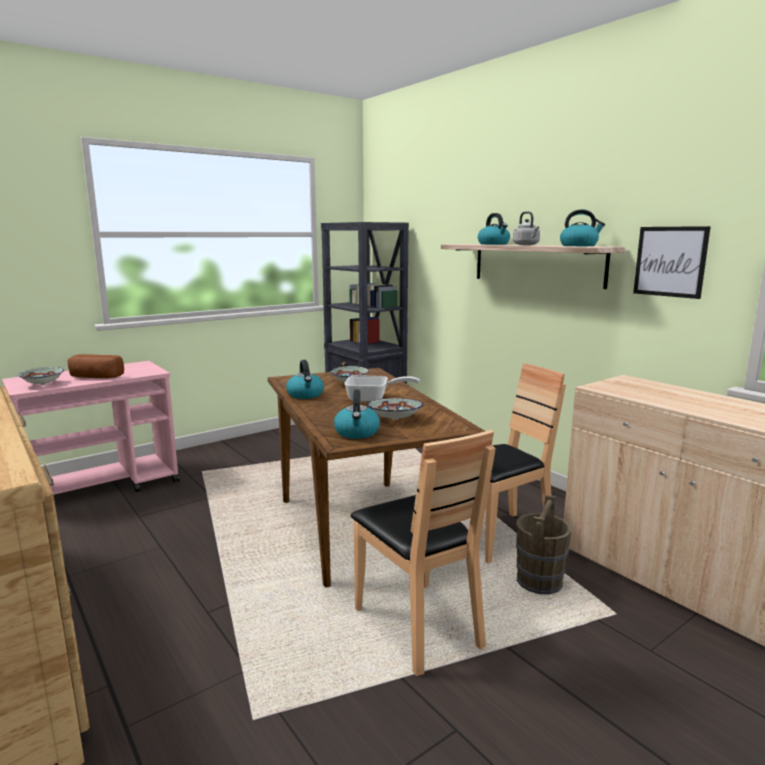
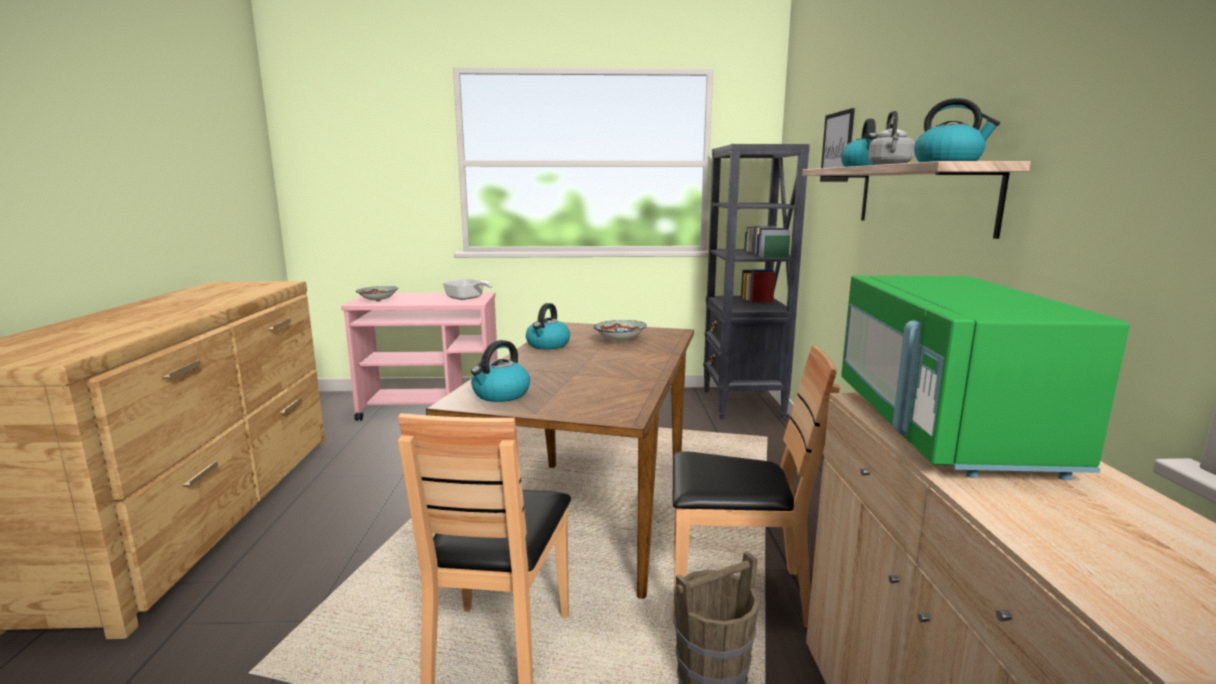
camera: 35 degrees right, 0 degrees up
bread [67,354,124,378] -> none
frying pan [344,375,420,402] -> frying pan moved to [442,279,493,300]
bowl [367,398,424,420] -> none
picture [633,226,711,299] -> picture moved to [820,108,855,182]
none -> green microwave [841,276,1130,481]

